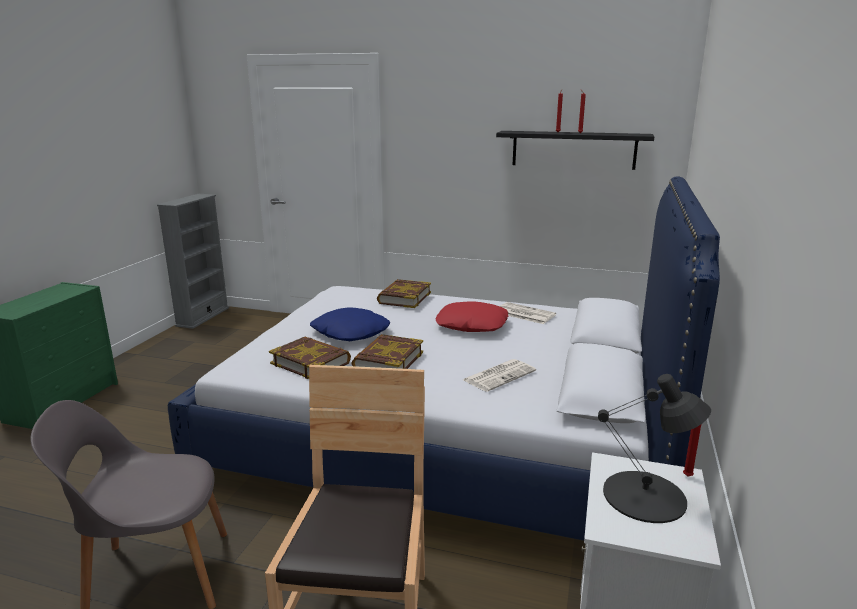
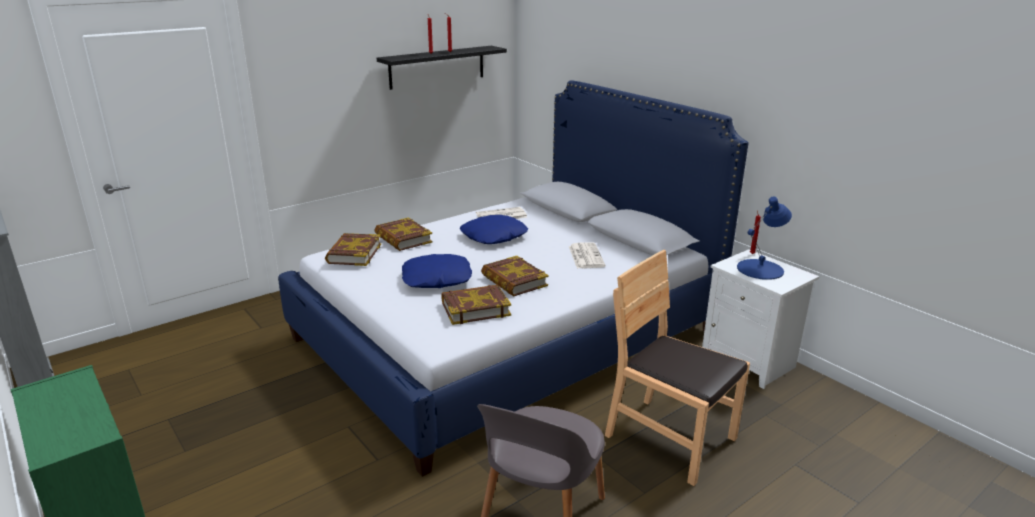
camera: 55 degrees left, 5 degrees up
red pillow [435,301,508,332] -> blue pillow [460,215,528,244]
black table lamp [598,374,711,523] -> blue table lamp [737,197,792,280]
none -> book [325,233,381,266]

